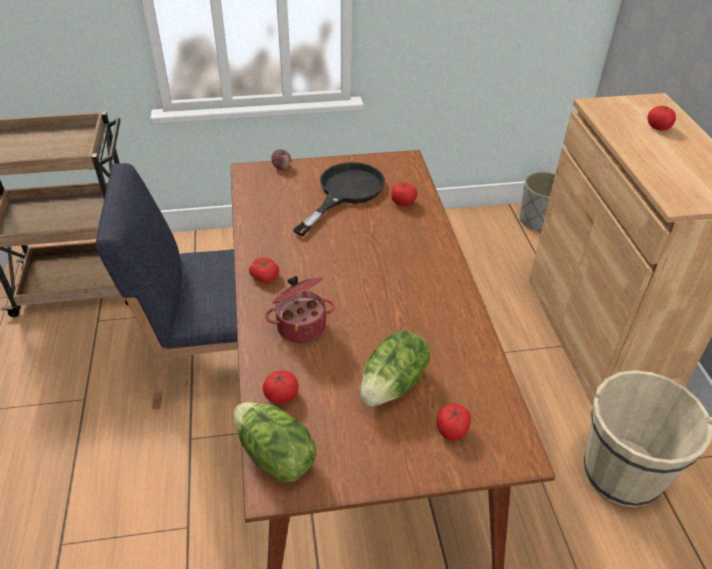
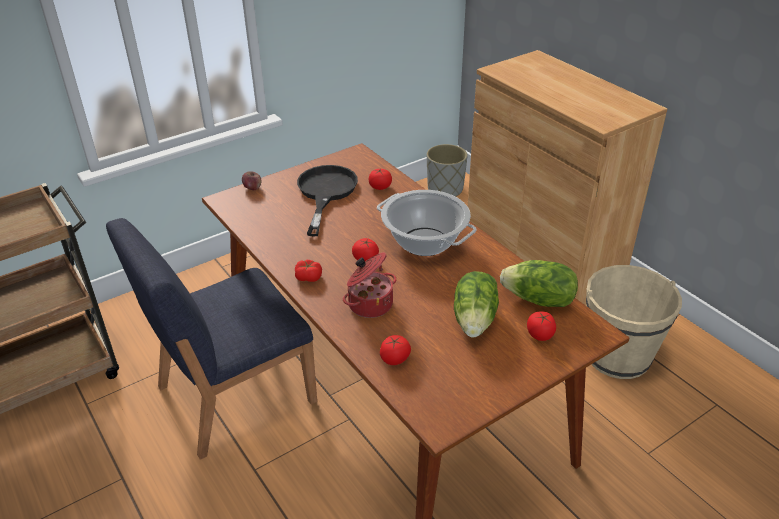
camera: 25 degrees left, 5 degrees down
lettuce [234,402,316,482] -> lettuce moved to [500,260,578,307]
tomato [648,106,676,131] -> tomato moved to [352,238,379,261]
none -> cooking pot [377,190,476,256]

